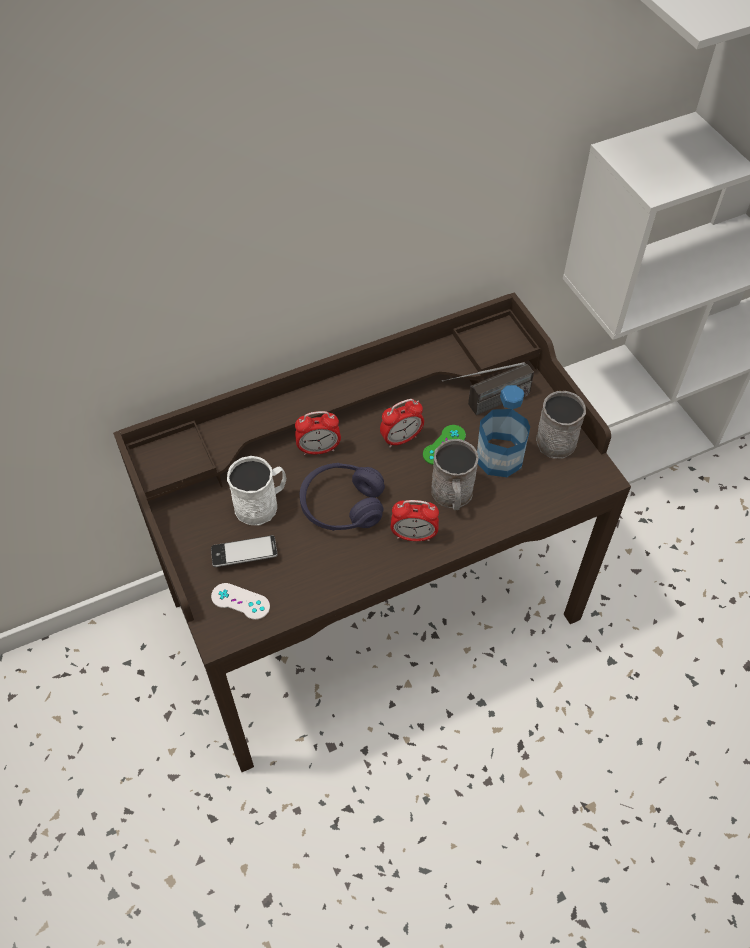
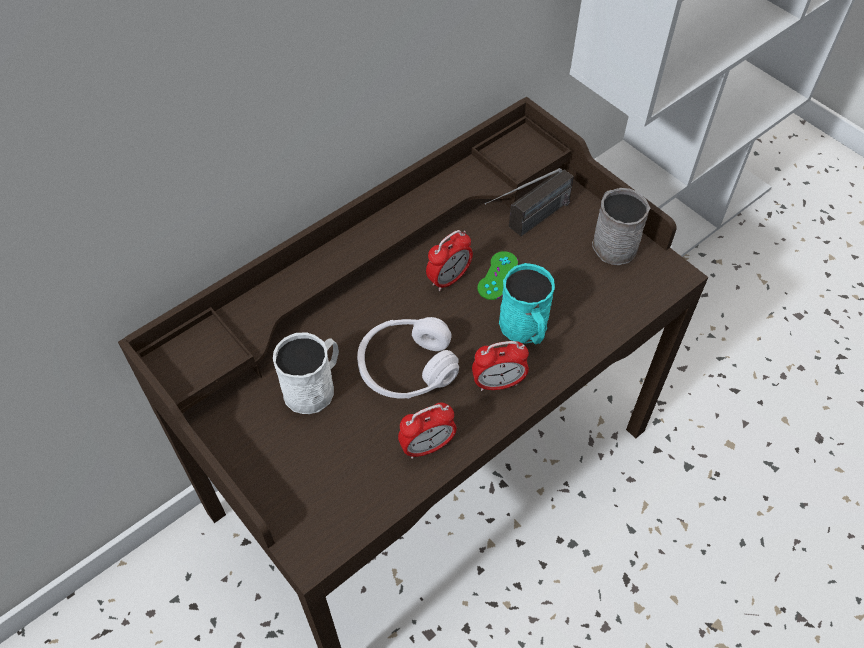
camera: 15 degrees left, 0 degrees up
phone [211,535,278,567] -> none
white game controller [211,583,270,620] -> none
alarm clock [295,411,341,455] -> alarm clock moved to [398,402,457,459]
purple headphones [300,463,385,531] -> white headphones [357,317,459,399]
grey mug [431,439,479,510] -> turquoise mug [499,263,555,344]
bottle [477,385,530,477] -> none

